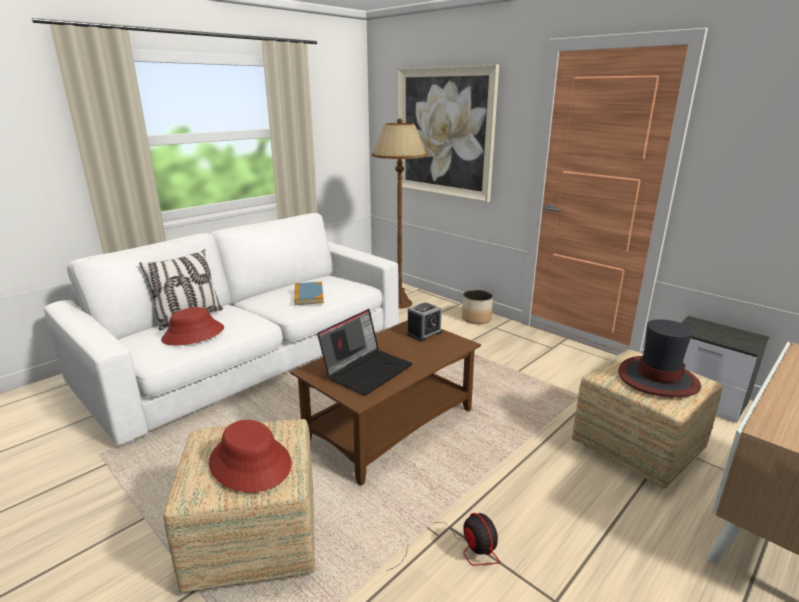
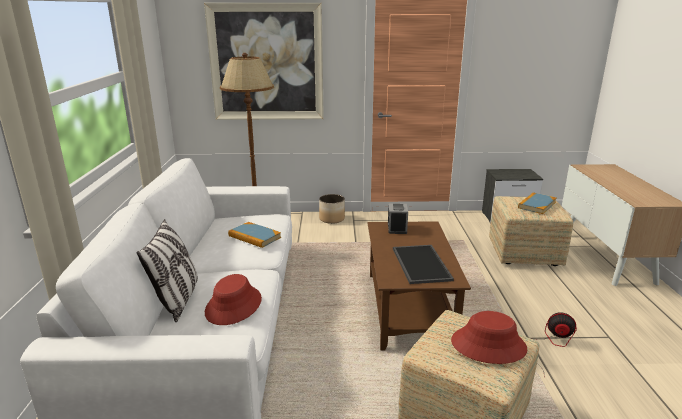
camera: 45 degrees left, 0 degrees up
laptop [317,309,413,395] -> tray [393,245,454,284]
hat [618,319,701,397] -> book [518,192,556,214]

